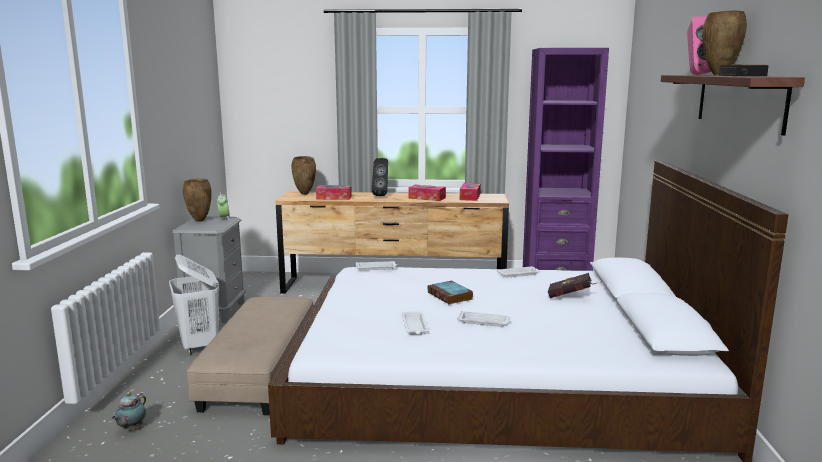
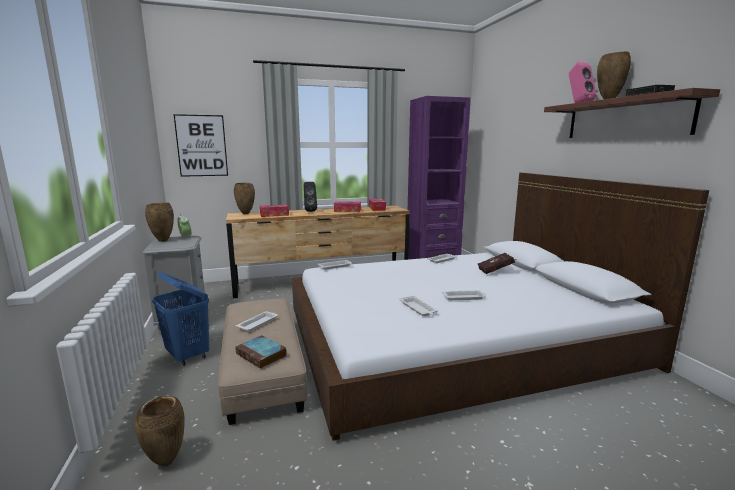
camera: 20 degrees left, 0 degrees up
teapot [111,392,146,430] -> brown vase [135,396,185,466]
white laundry basket [169,255,219,355] -> blue laundry basket [152,272,209,366]
book [428,281,473,304] -> book moved to [235,335,287,368]
none -> picture [174,114,228,177]
none -> white tray [236,311,278,332]

